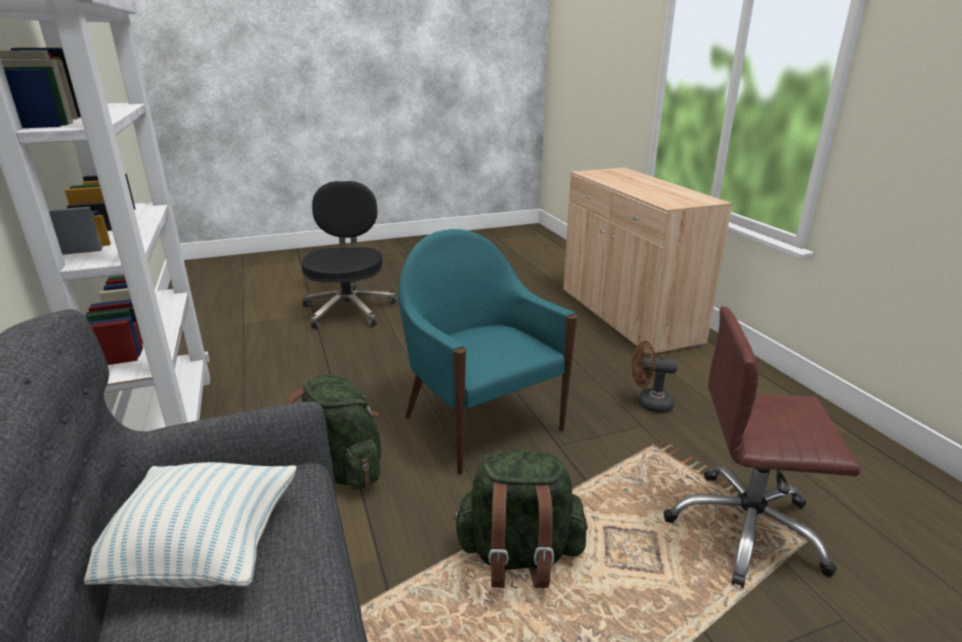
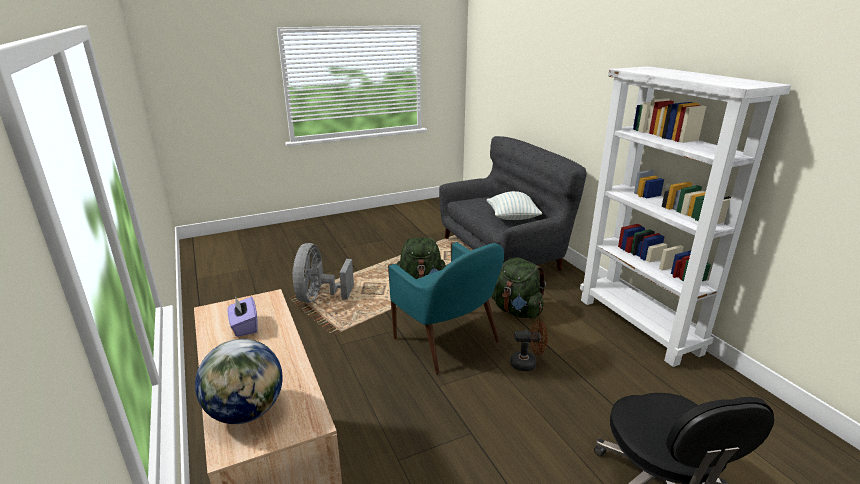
camera: 175 degrees right, 0 degrees up
brown fan [632,341,678,413] -> brown fan moved to [510,320,548,371]
brown office chair [663,306,861,588] -> grey fan [292,243,354,303]
none -> globe [195,339,283,424]
none -> purple tissue box [228,296,258,337]

